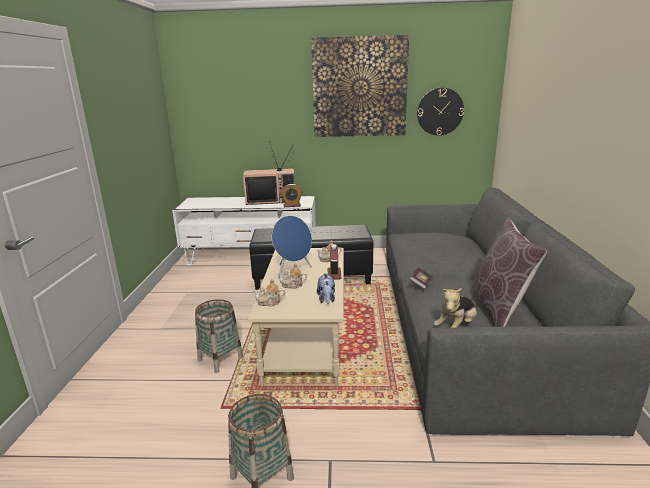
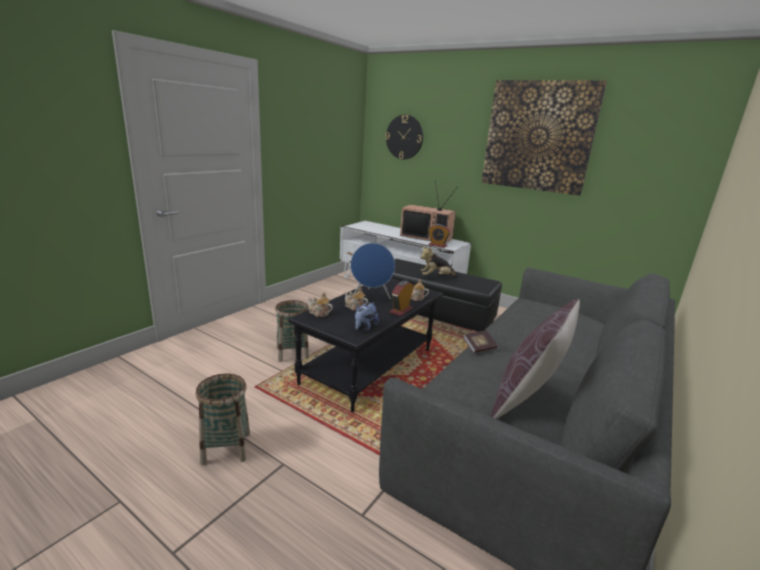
camera: 30 degrees right, 0 degrees up
beige coffee table [248,248,344,386] -> black coffee table [288,278,443,412]
wall clock [417,88,464,136] -> wall clock moved to [386,115,423,160]
plush toy [434,288,477,328] -> plush toy moved to [420,246,458,277]

